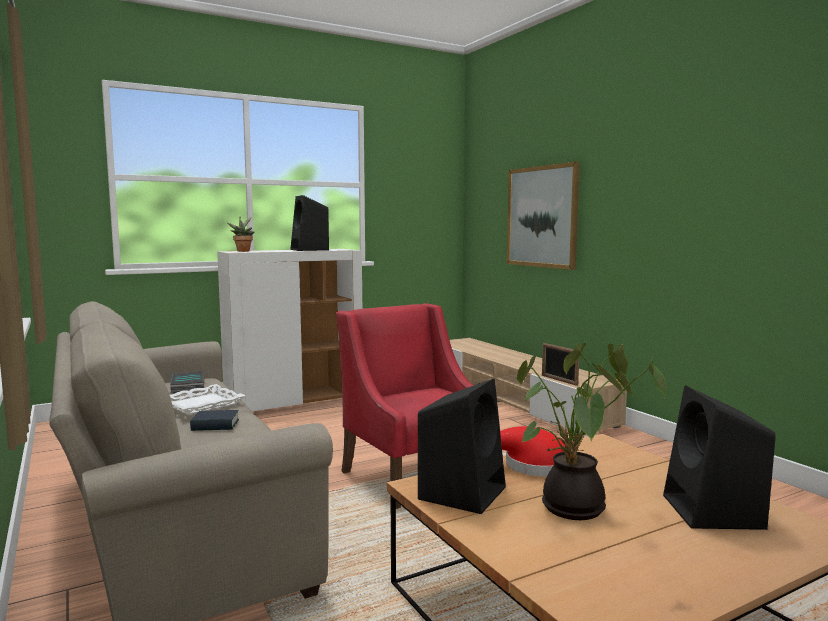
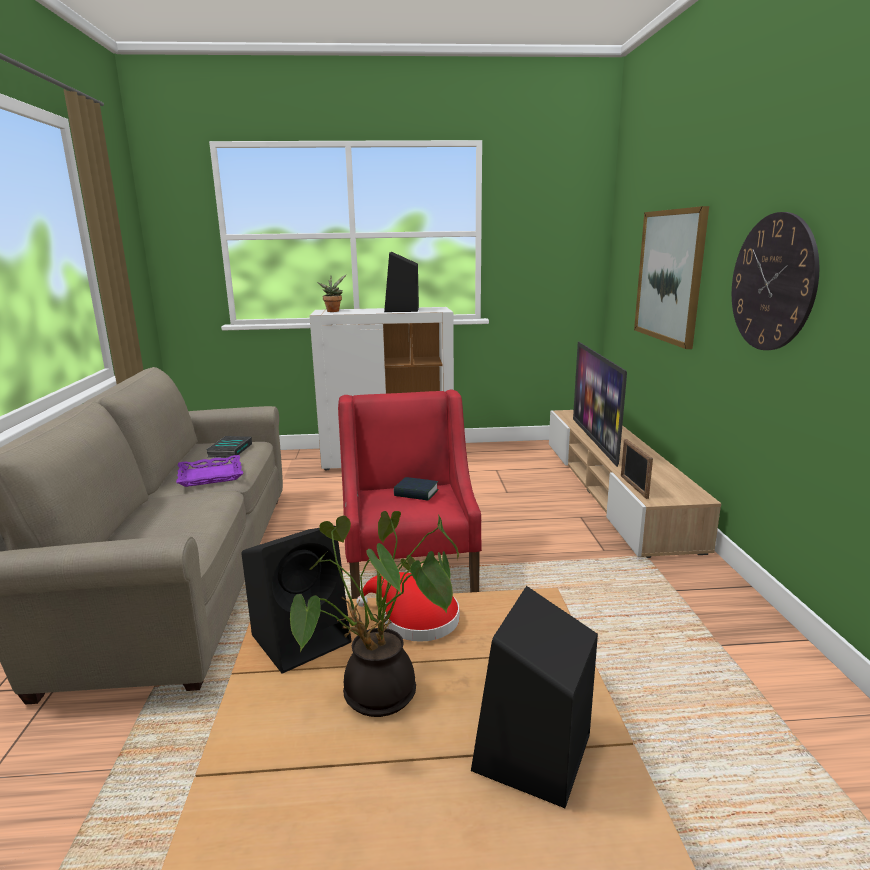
camera: 25 degrees right, 10 degrees up
white tray [170,384,246,415] -> purple tray [176,455,243,487]
book [190,410,239,431] -> book moved to [394,477,439,501]
none -> television [573,342,627,467]
none -> wall clock [732,212,819,350]

